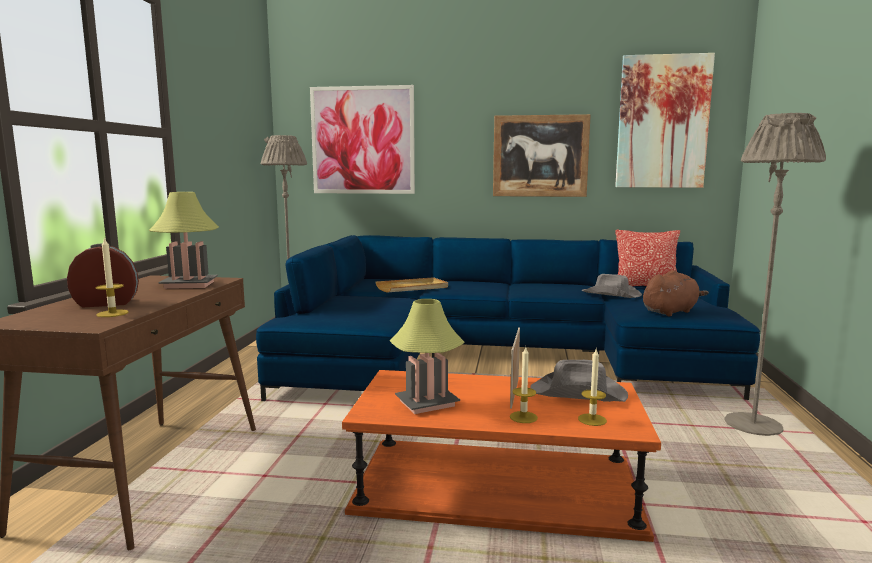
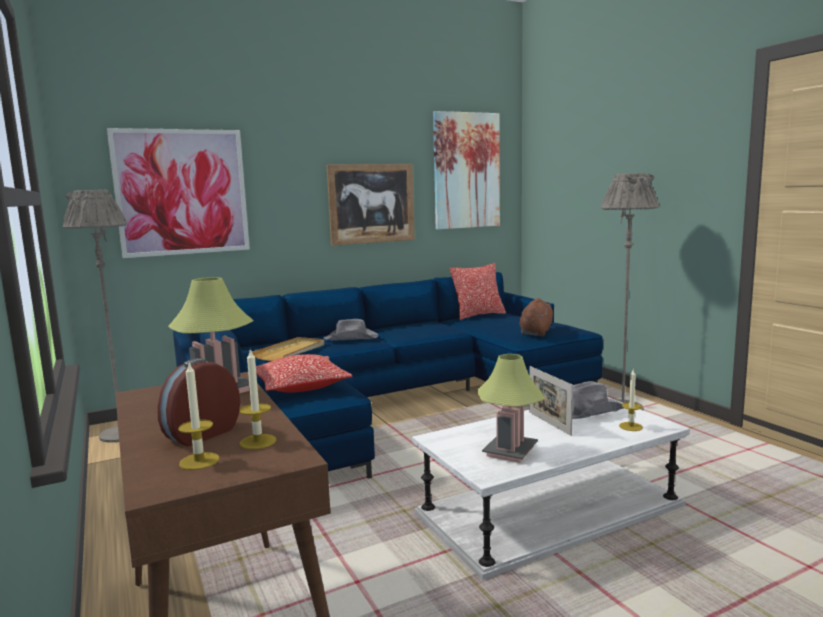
camera: 35 degrees left, 0 degrees up
orange coffee table [342,370,661,542] -> white coffee table [412,397,690,580]
candle [510,347,538,423] -> candle moved to [178,363,219,470]
grey hat [582,274,642,298] -> grey hat moved to [324,319,378,340]
none -> pillow [256,354,353,393]

